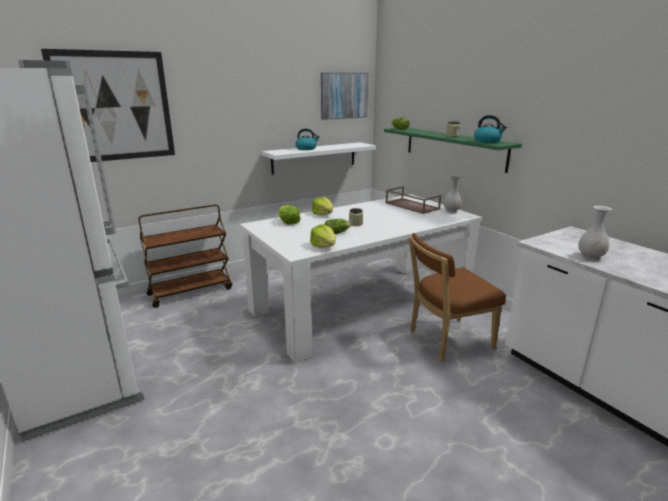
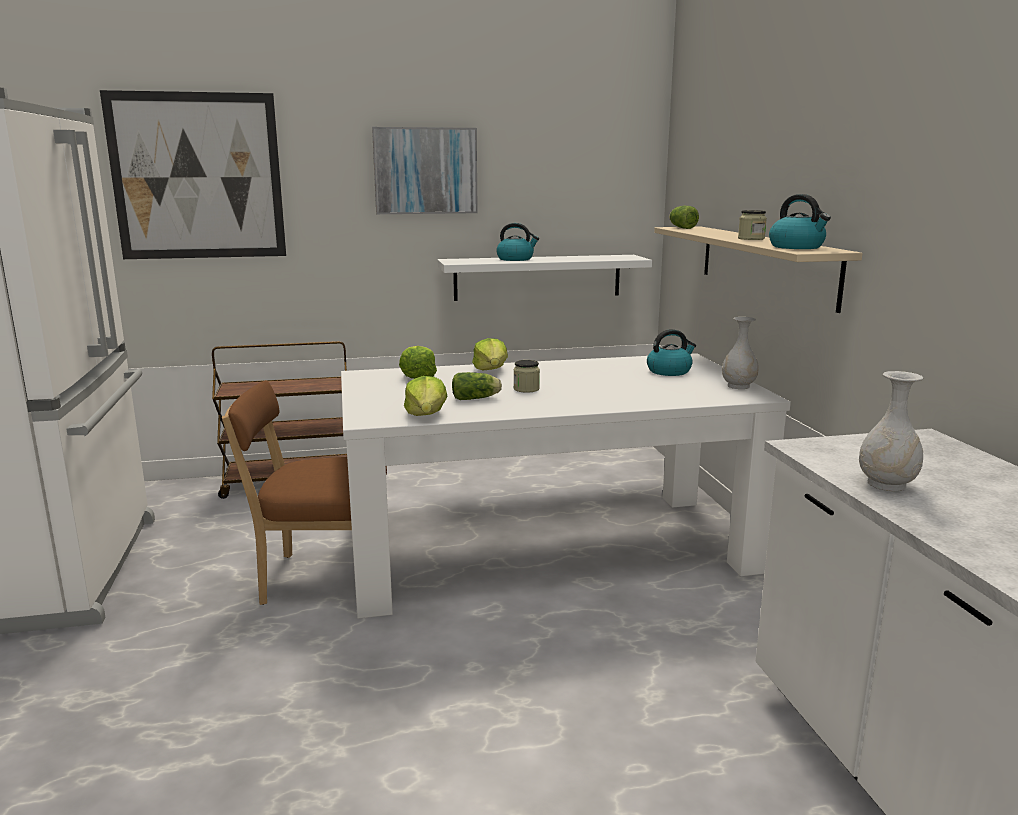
camera: 20 degrees right, 5 degrees down
picture [321,72,368,120] -> picture moved to [372,127,478,214]
green shelf [384,128,522,173] -> beige shelf [654,227,863,313]
brown tray [386,186,441,214] -> kettle [647,329,696,376]
brown chair [409,233,506,362] -> brown chair moved to [222,380,387,605]

